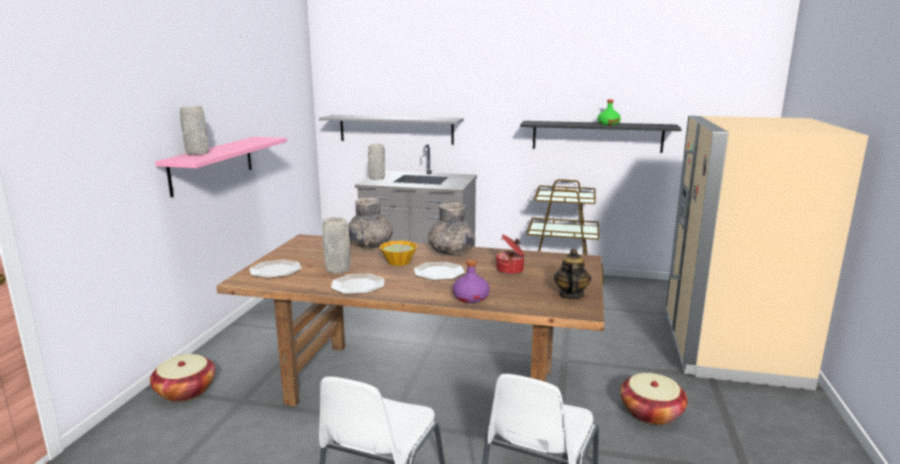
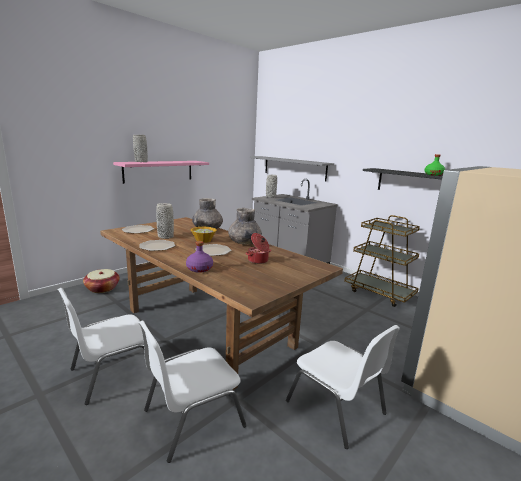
camera: 30 degrees right, 0 degrees up
teapot [554,249,591,299] -> none
basket [620,373,688,425] -> white chair [286,325,400,449]

